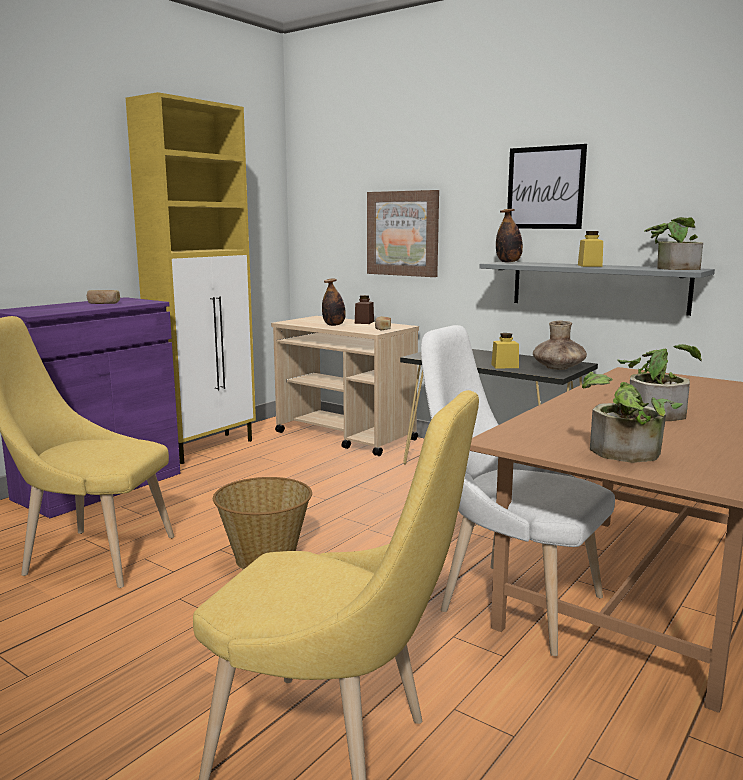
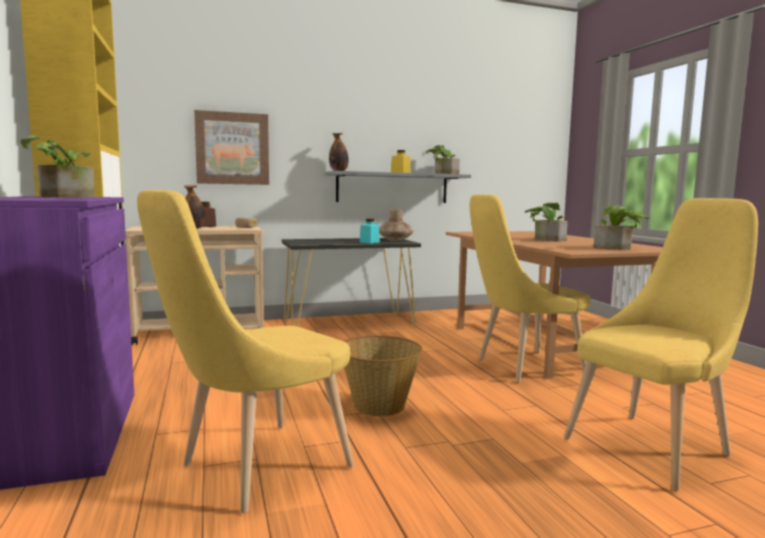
camera: 55 degrees left, 5 degrees down
bread [87,290,120,304] -> potted plant [21,135,94,197]
white chair [421,325,615,656] -> yellow chair [470,194,591,382]
yellow jar [491,333,519,368] -> turquoise jar [360,219,380,244]
picture [507,144,587,229] -> none

